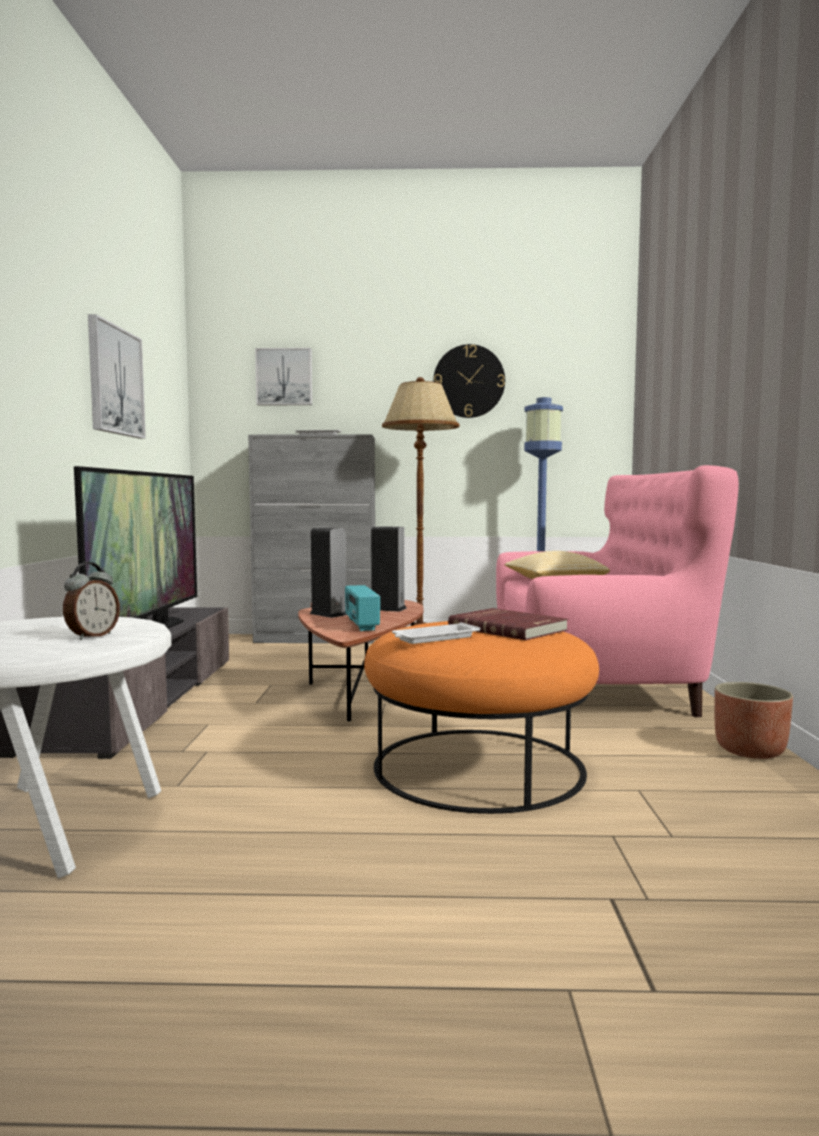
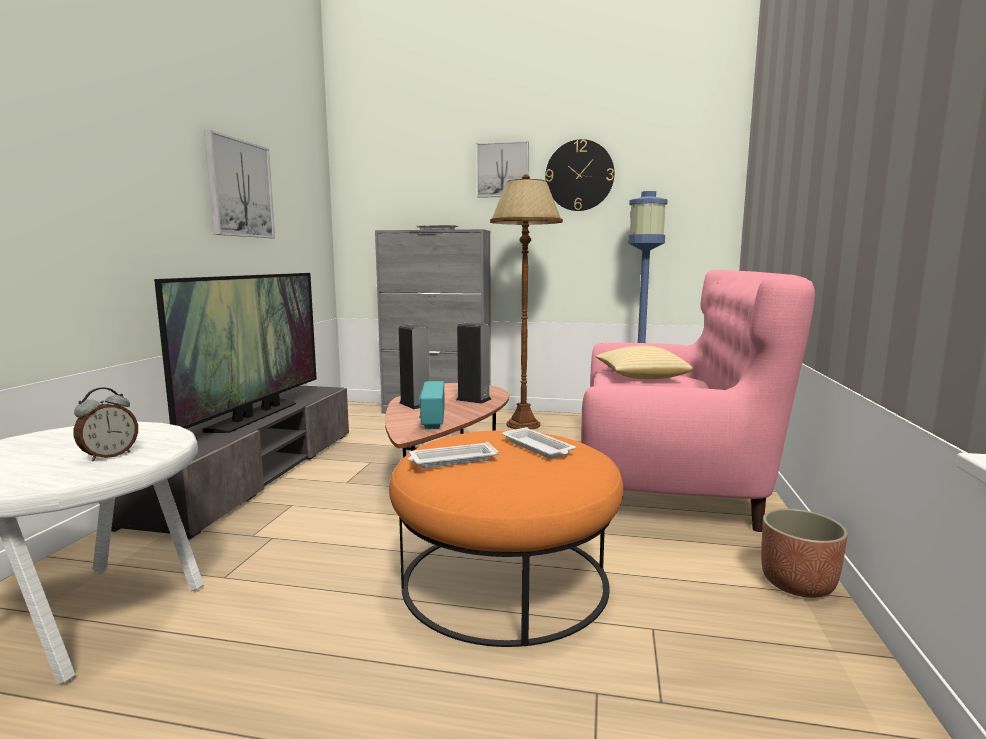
camera: 10 degrees right, 5 degrees up
picture [255,348,312,405] -> picture moved to [477,141,529,198]
red book [448,608,568,640] -> white tray [502,427,576,459]

